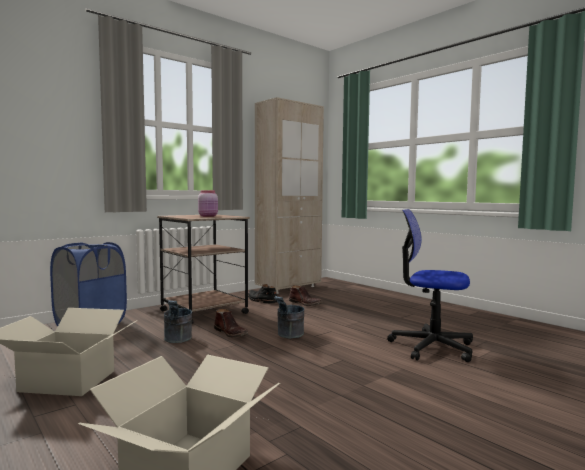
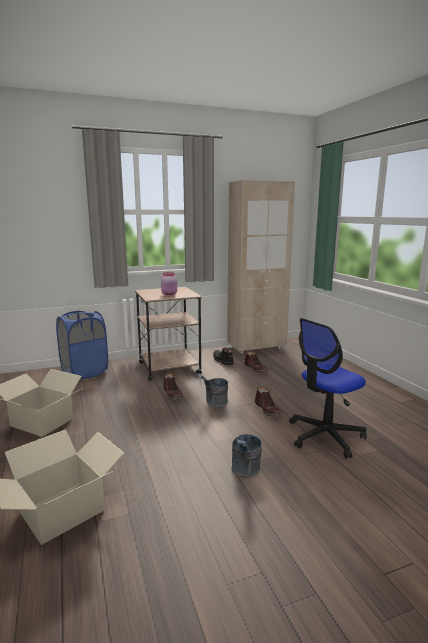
camera: 20 degrees right, 10 degrees up
grey bucket [164,300,192,343] -> grey bucket moved to [232,434,262,477]
office chair [387,209,473,362] -> office chair turned 75 degrees counterclockwise [289,318,367,459]
none -> brown boot [255,386,282,417]

